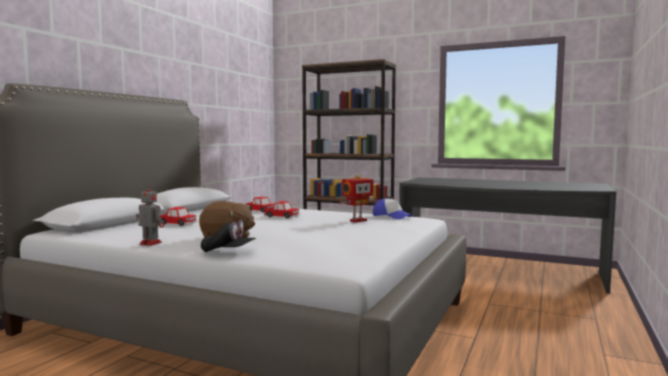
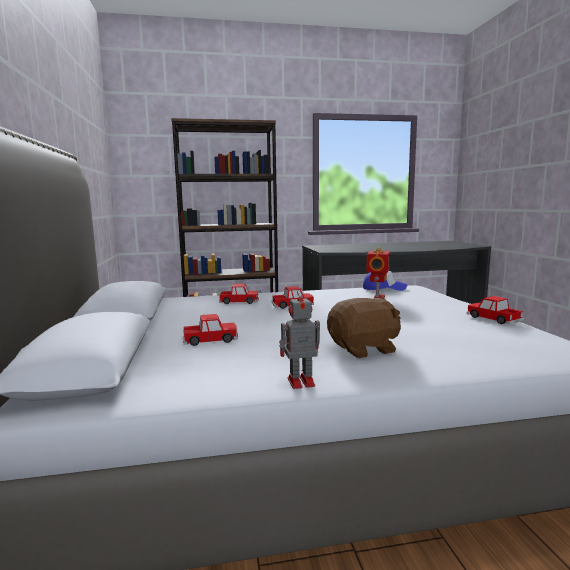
camera: 35 degrees left, 5 degrees up
black cap [201,219,256,252] -> none
none -> toy car [467,296,524,324]

